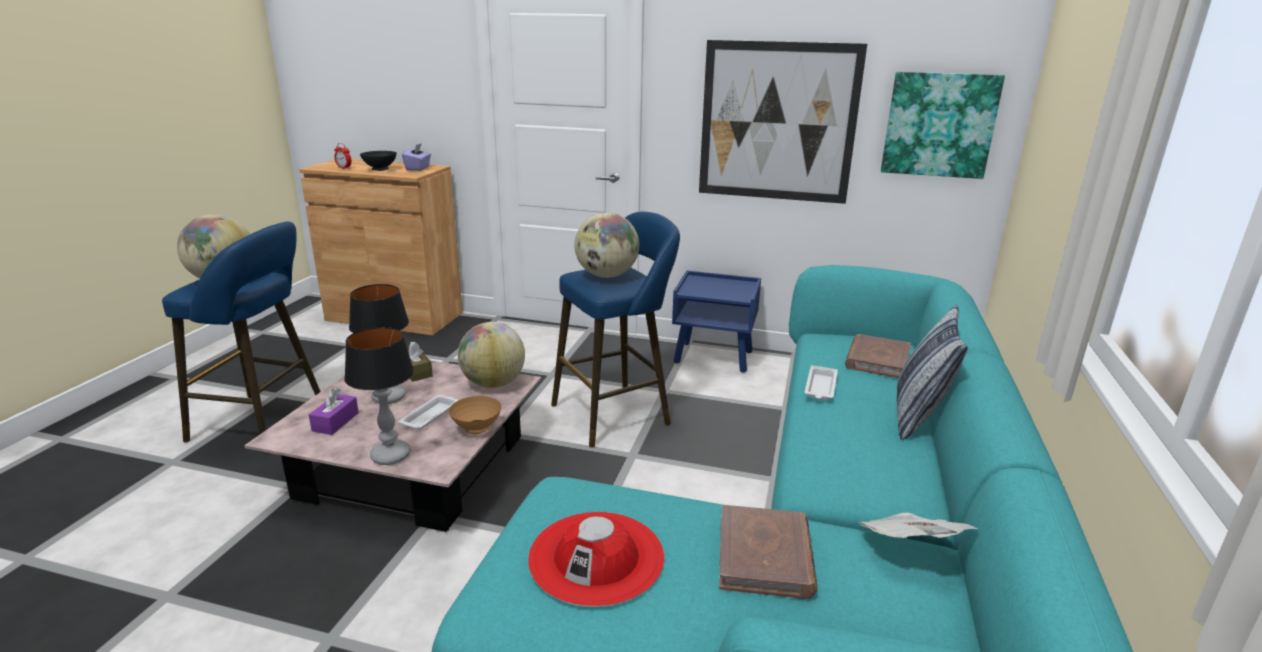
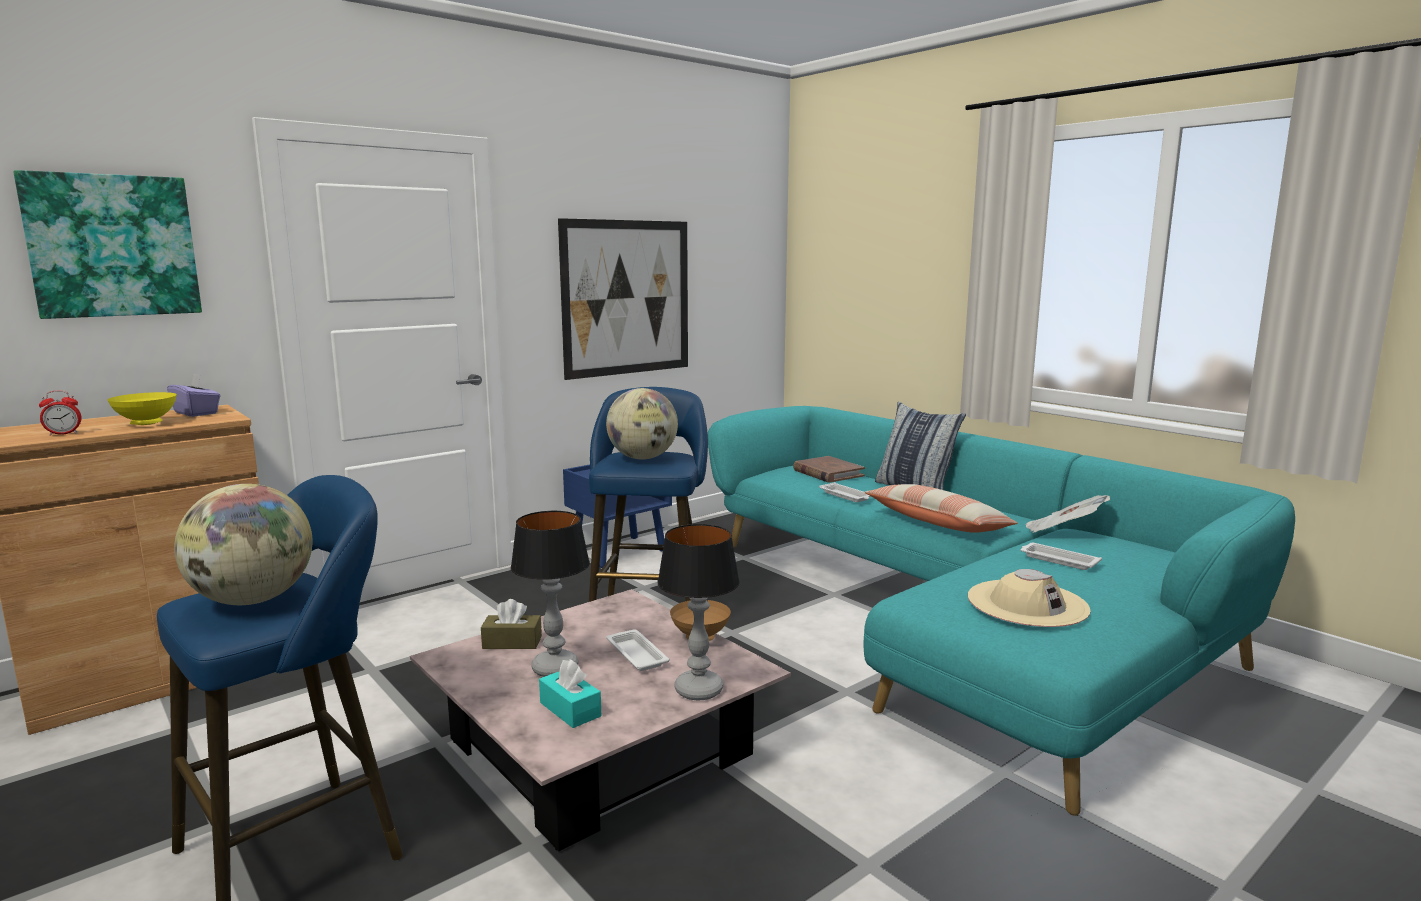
camera: 55 degrees left, 10 degrees down
purple tissue box [309,388,359,435] -> turquoise tissue box [539,659,601,728]
black bowl [360,151,397,171] -> yellow bowl [107,392,177,425]
globe [458,322,525,388] -> none
red hat [528,512,664,607] -> beige hat [968,569,1091,627]
brown book [719,505,818,599] -> white tray [1020,543,1102,570]
picture [881,72,1005,179] -> picture moved to [14,170,202,319]
none -> pillow [864,484,1018,533]

